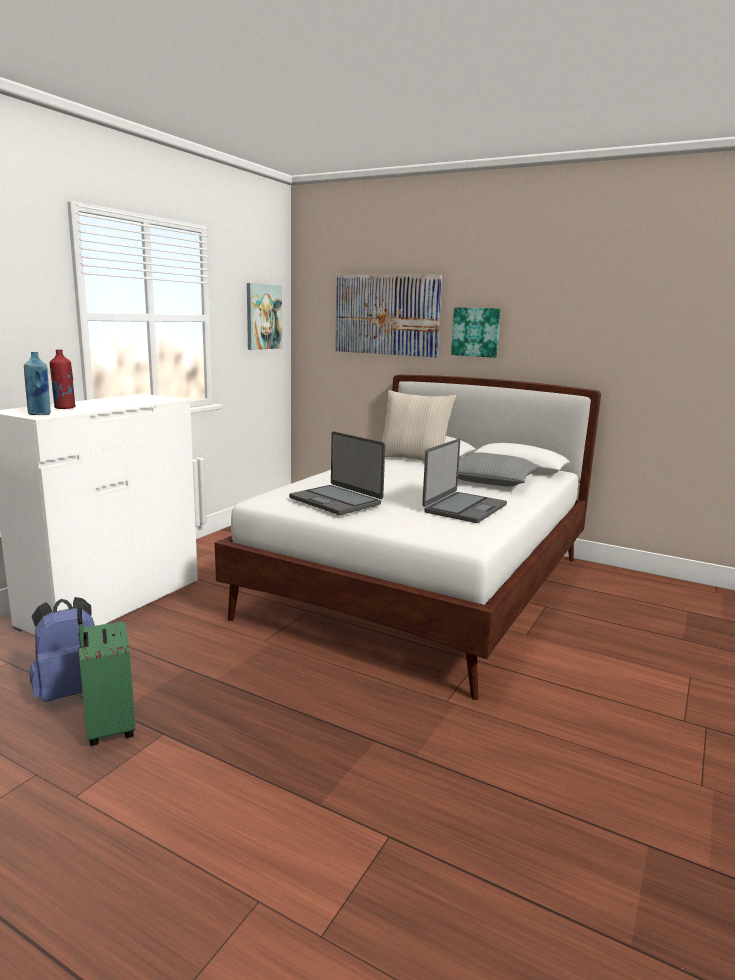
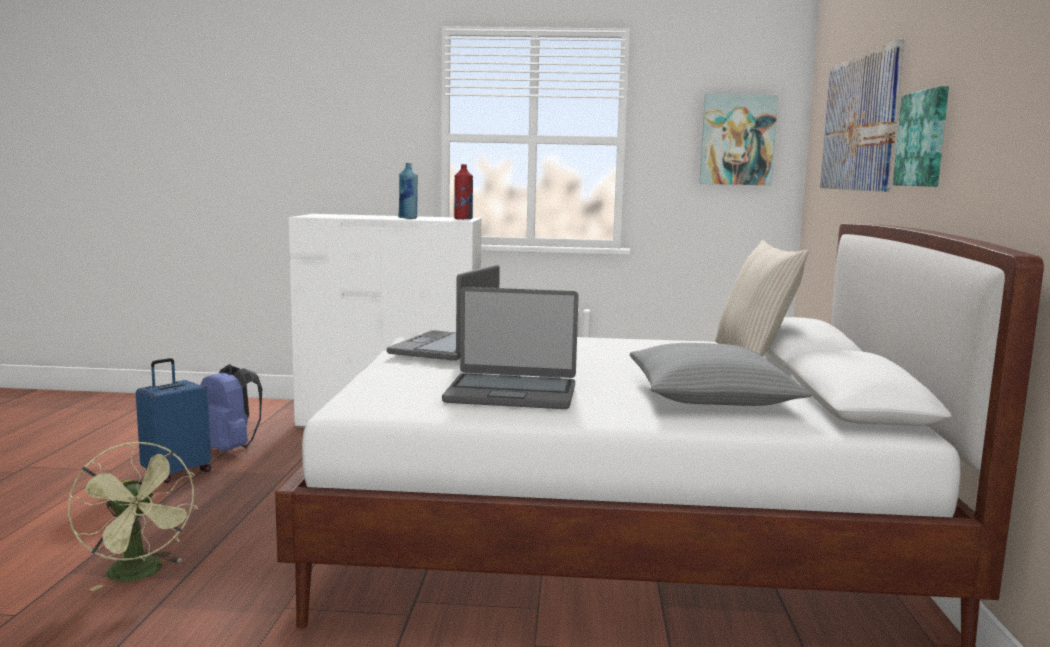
camera: 65 degrees right, 5 degrees down
blue bottle [24,352,51,415] -> blue bottle moved to [398,163,418,219]
red bottle [50,350,76,409] -> red bottle moved to [454,164,473,219]
green suitcase [77,608,136,746] -> blue suitcase [136,358,211,483]
none -> green fan [68,442,198,591]

